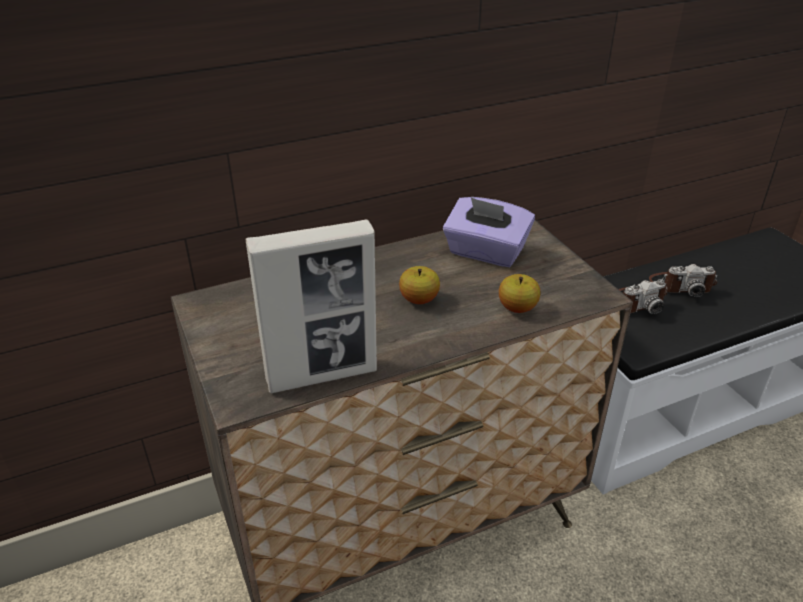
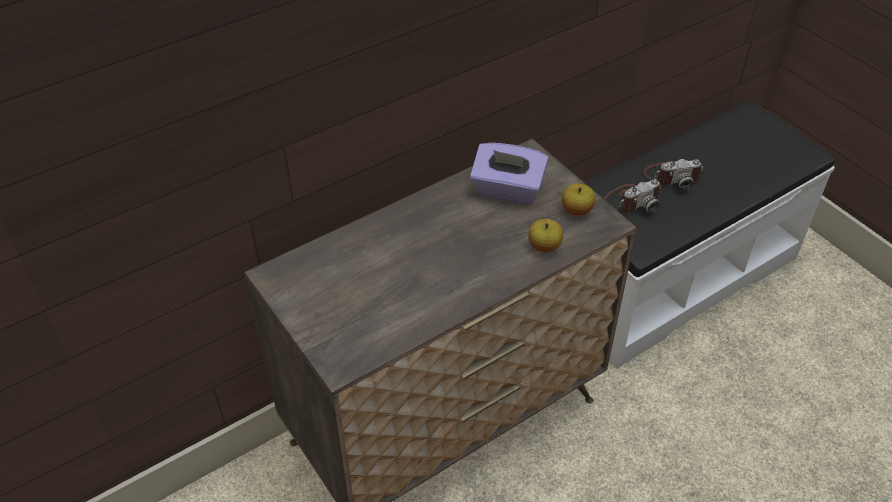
camera: 10 degrees left, 10 degrees up
picture frame [246,220,377,393] -> none
apple [399,266,440,304] -> apple moved to [562,184,596,216]

